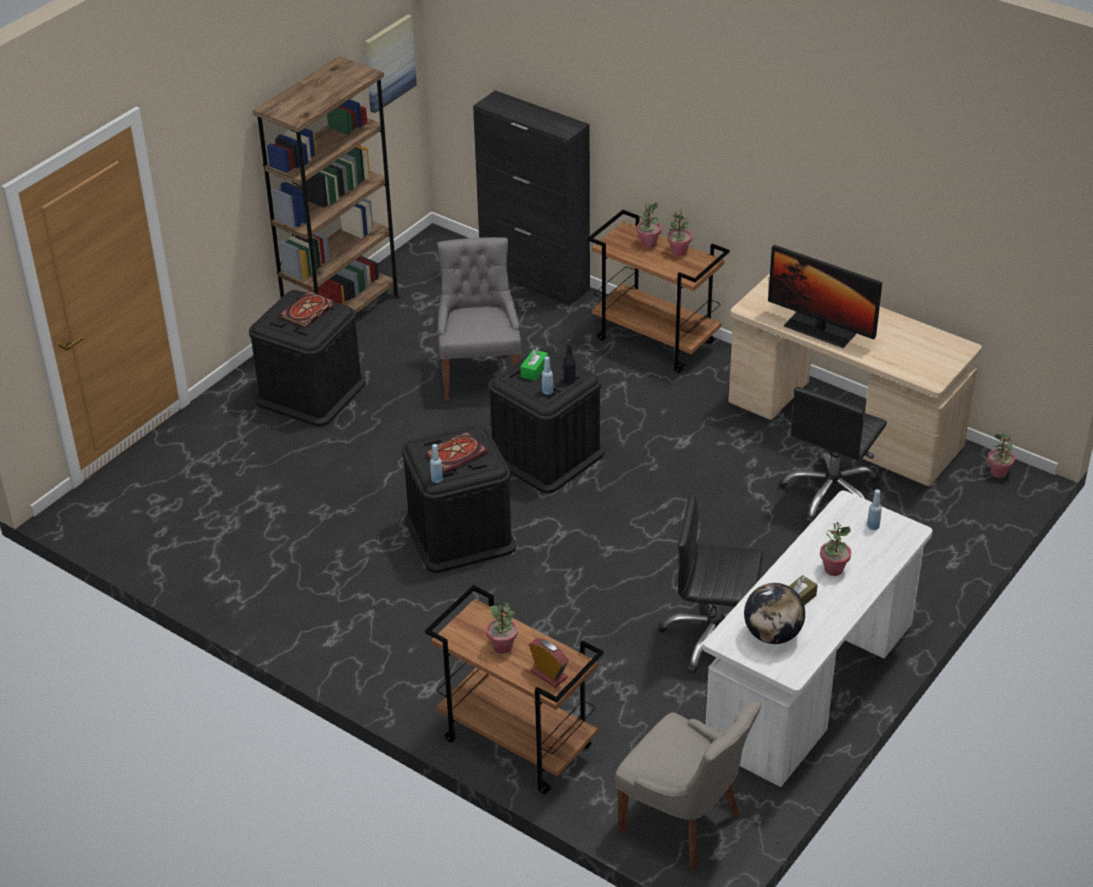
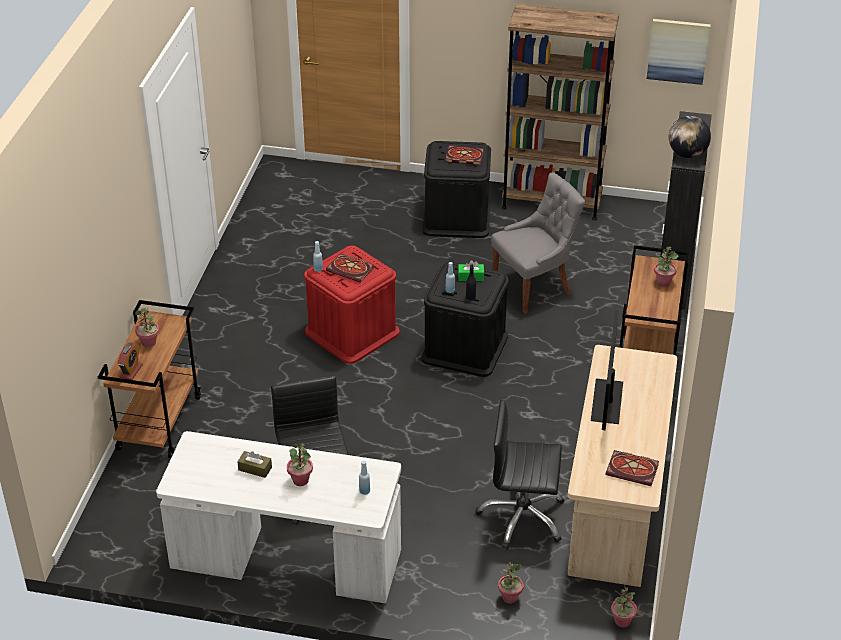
camera: 65 degrees right, 0 degrees up
black storage box [402,425,516,573] -> red storage box [304,245,399,364]
grey chair [615,700,762,871] -> none
potted plant [667,210,692,256] -> potted plant moved to [498,562,524,604]
globe [744,583,805,644] -> globe moved to [669,116,711,158]
none -> book [605,450,659,486]

